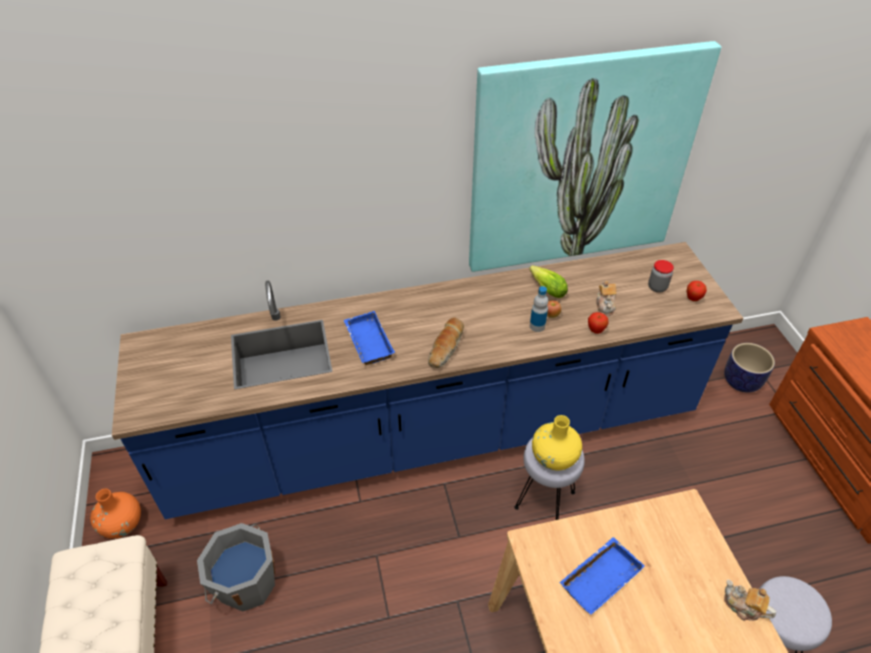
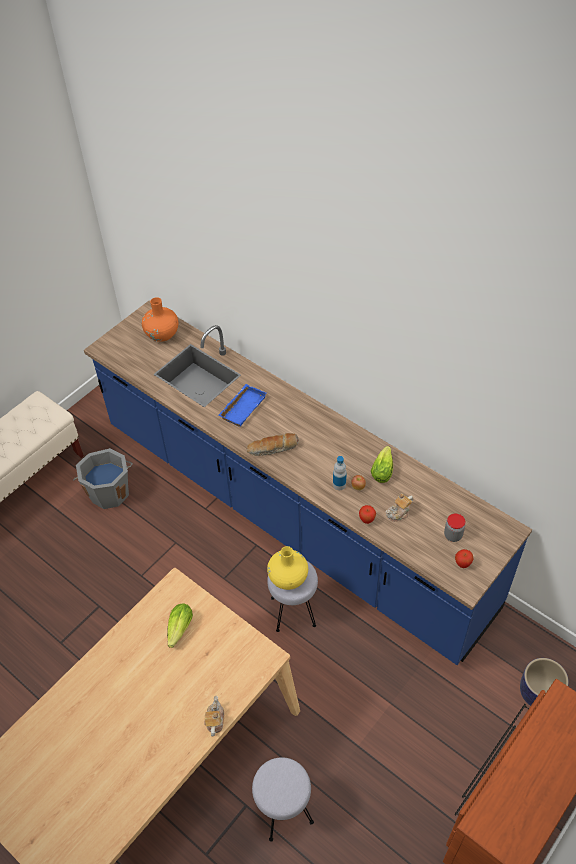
camera: 55 degrees right, 5 degrees up
orange vase [90,489,141,539] -> orange vase moved to [142,297,178,342]
picture [469,41,722,272] -> none
blue tray [559,537,645,614] -> lettuce [167,604,193,648]

